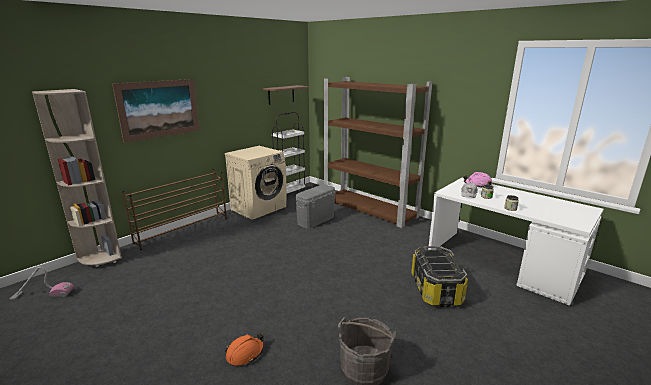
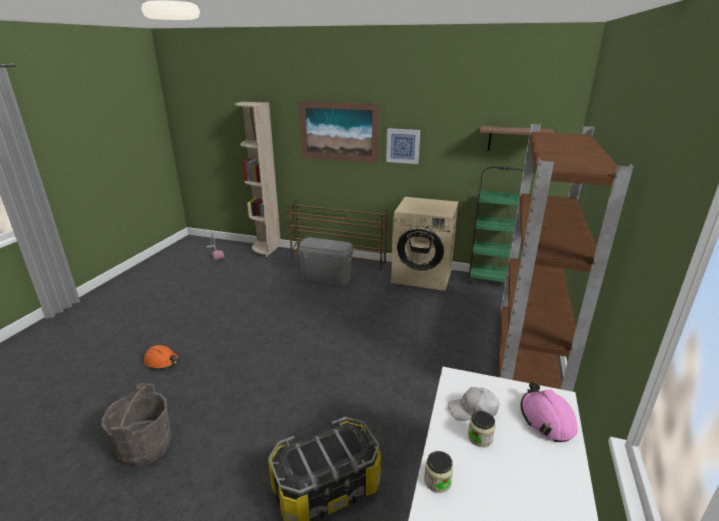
camera: 65 degrees right, 5 degrees up
white cart [272,112,307,199] -> green cart [467,166,523,284]
grey storage box [295,184,336,229] -> grey storage box moved to [298,237,354,286]
none -> picture [386,128,420,164]

